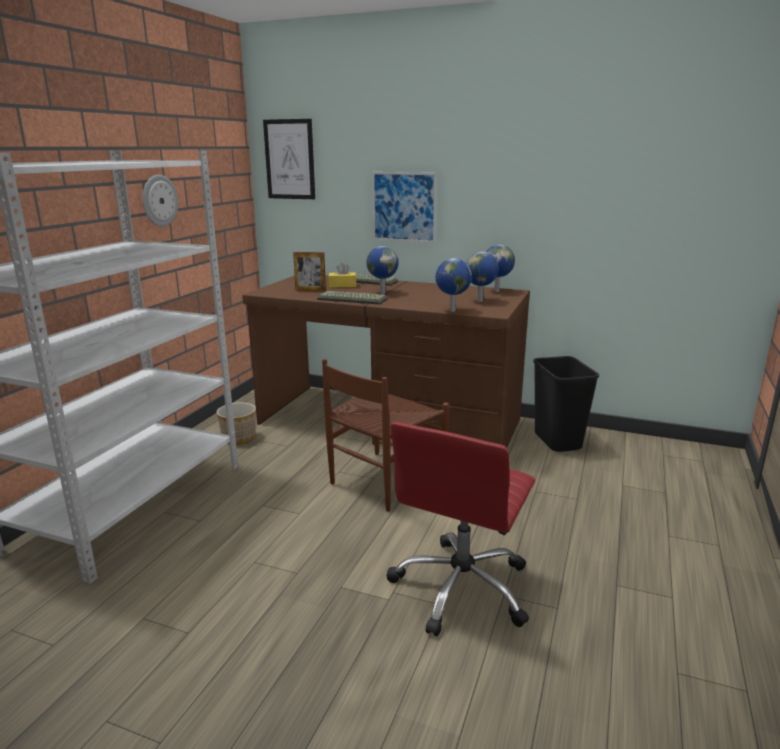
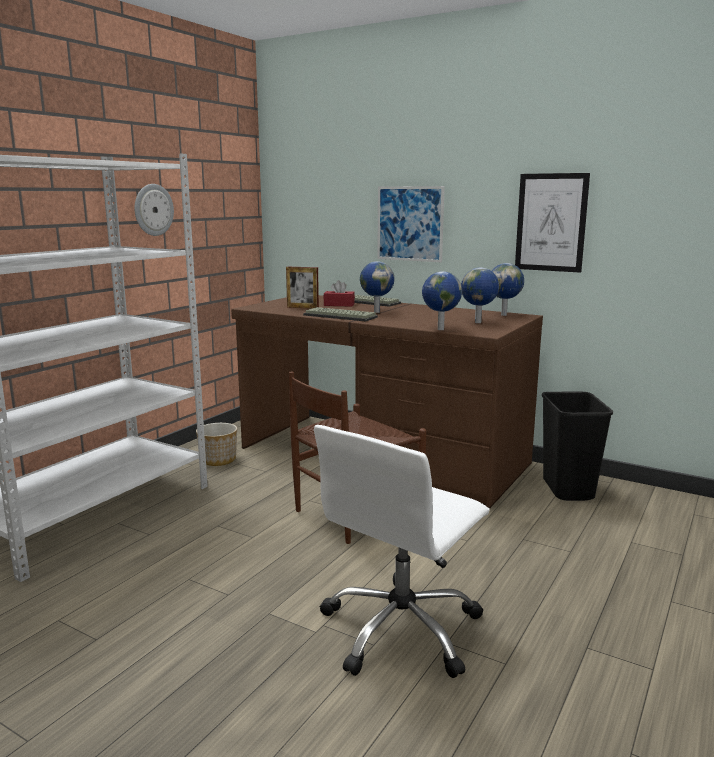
camera: 10 degrees right, 5 degrees down
picture [263,119,315,199] -> picture moved to [515,173,590,273]
yellow tissue box [328,263,356,287] -> red tissue box [324,280,355,307]
red office chair [386,422,536,636] -> white office chair [314,425,490,678]

